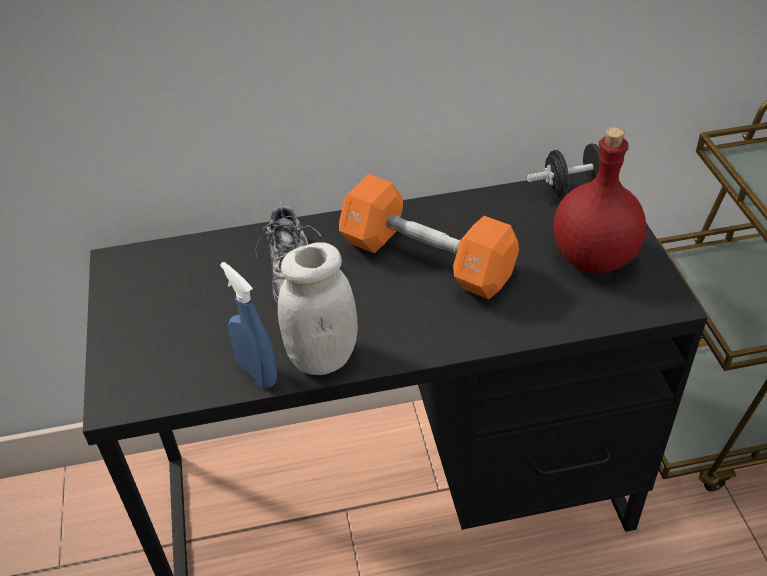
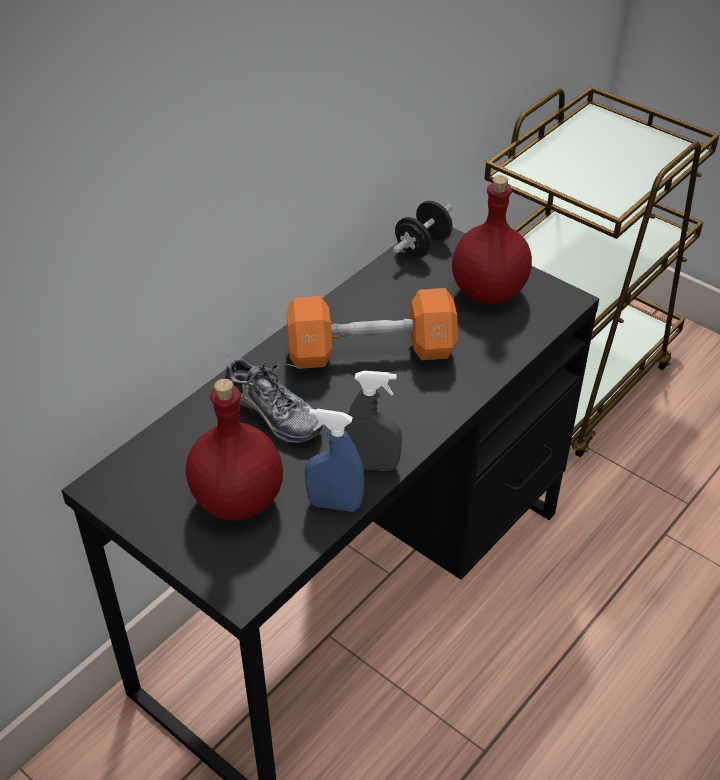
camera: 40 degrees left, 0 degrees up
white jar [278,242,358,375] -> grey spray bottle [344,371,402,471]
none -> red bottle [186,379,283,521]

